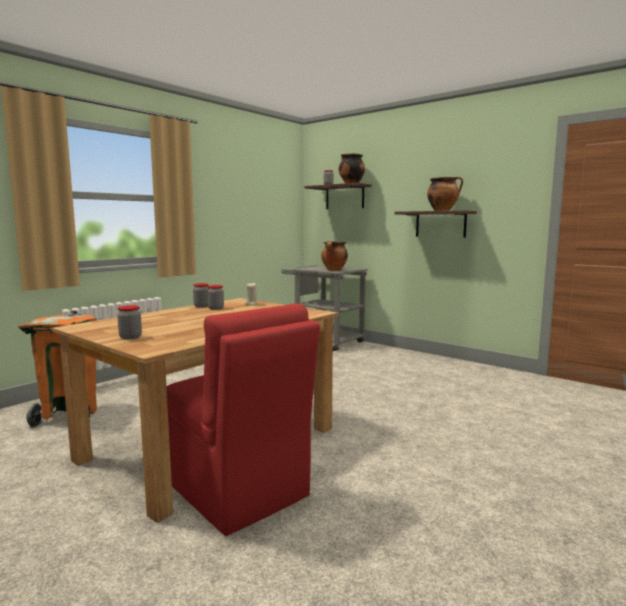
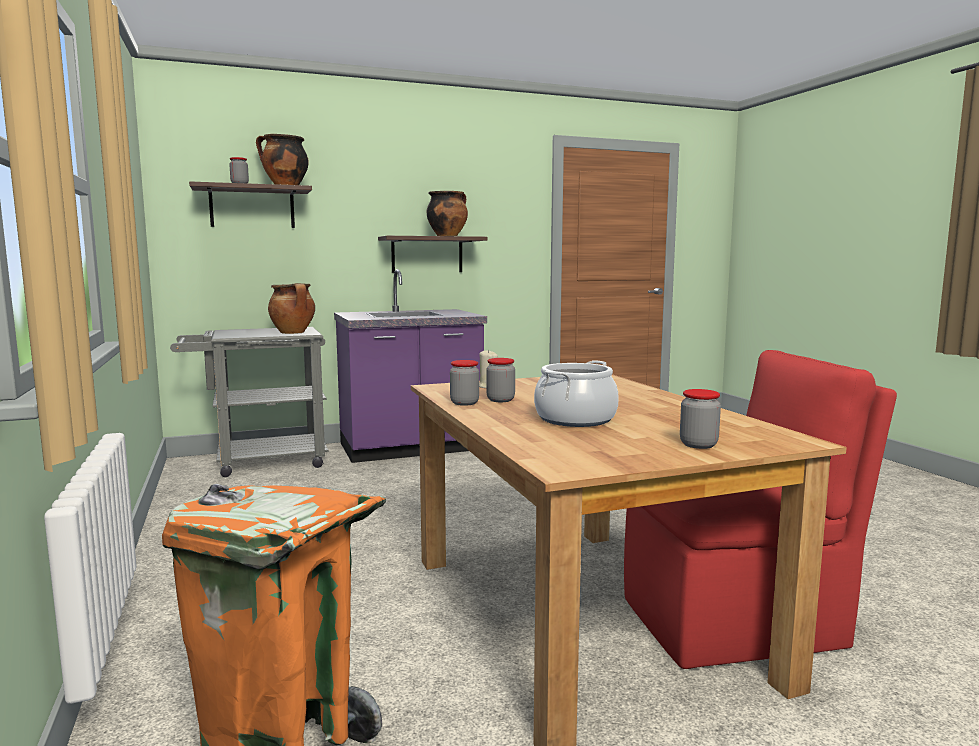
camera: 60 degrees left, 0 degrees up
none -> purple counter [334,269,487,463]
none -> cooking pot [534,361,619,427]

